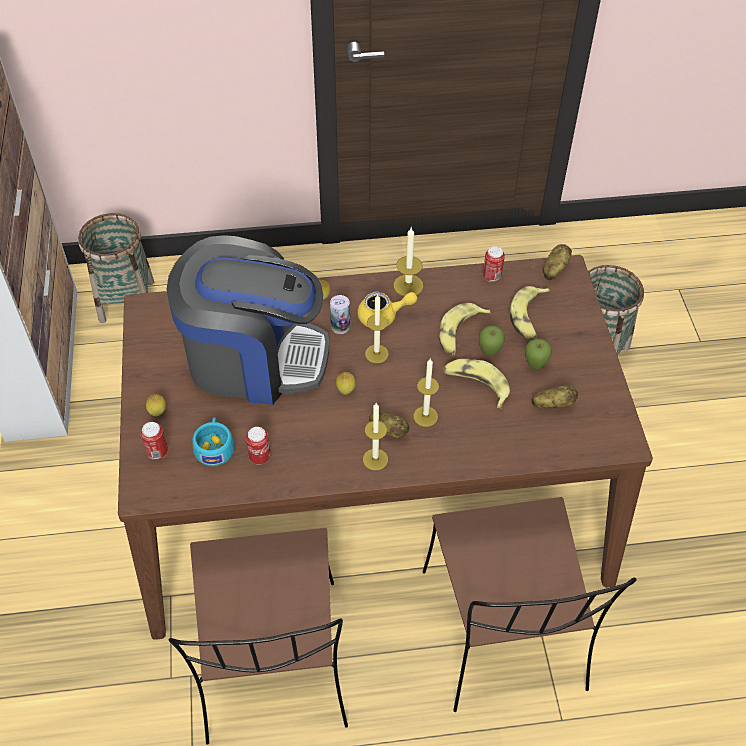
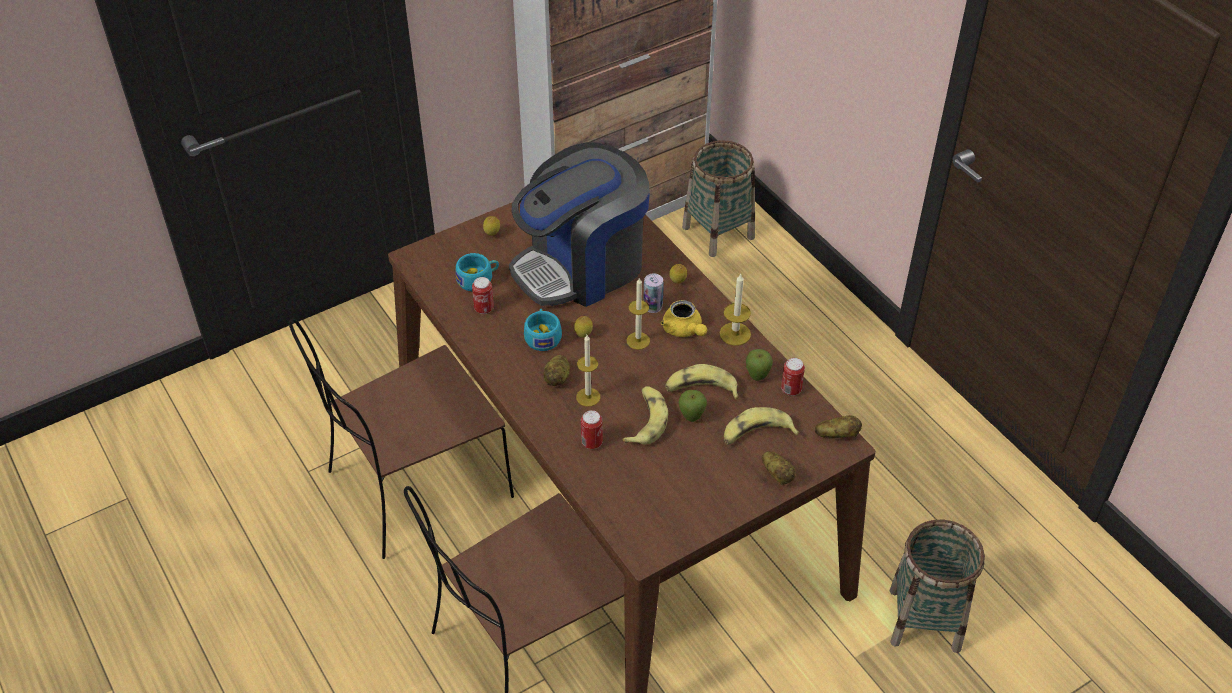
camera: 65 degrees right, 5 degrees down
can [140,422,168,460] -> can moved to [581,410,603,449]
coffee machine [166,235,329,405] -> coffee machine turned 75 degrees clockwise [509,142,650,307]
candle [363,403,388,470] -> none
apple [525,339,552,369] -> apple moved to [746,349,773,381]
potato [532,385,578,408] -> potato moved to [762,451,796,485]
none -> turquoise cup [524,309,562,351]

